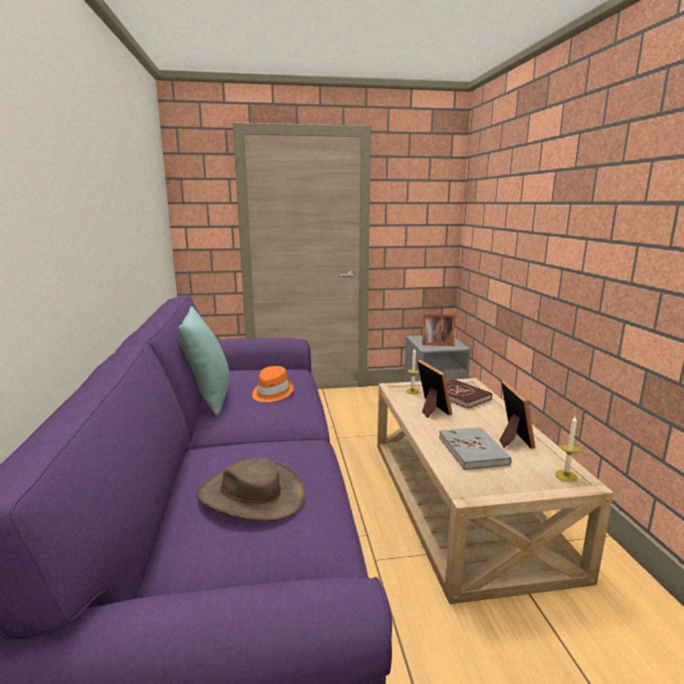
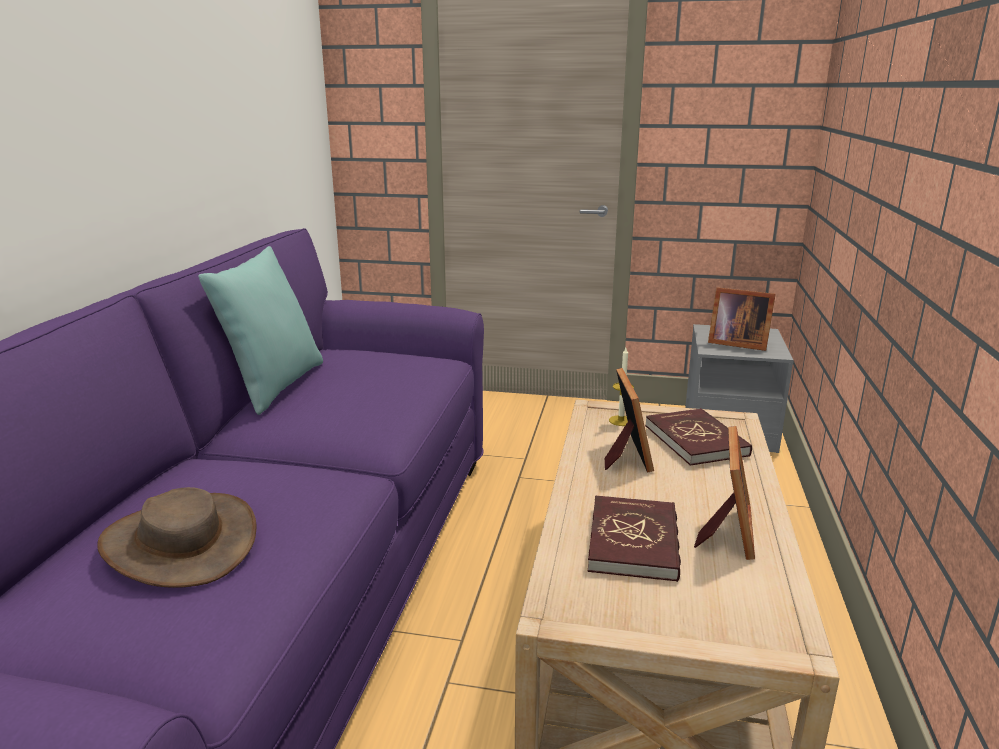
camera: 20 degrees right, 5 degrees up
orange hat [252,366,294,402] -> none
grey book [439,427,511,470] -> red book [588,495,681,582]
candle [555,416,580,482] -> none

